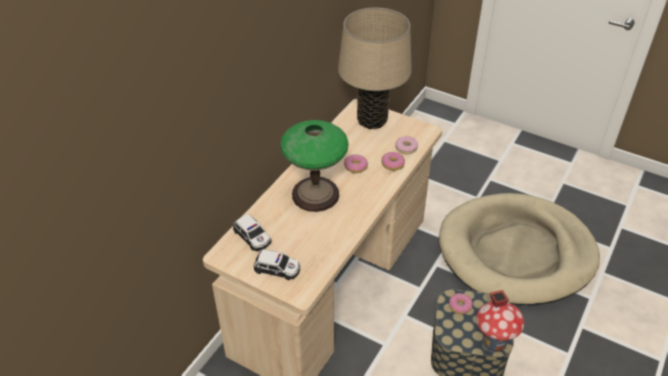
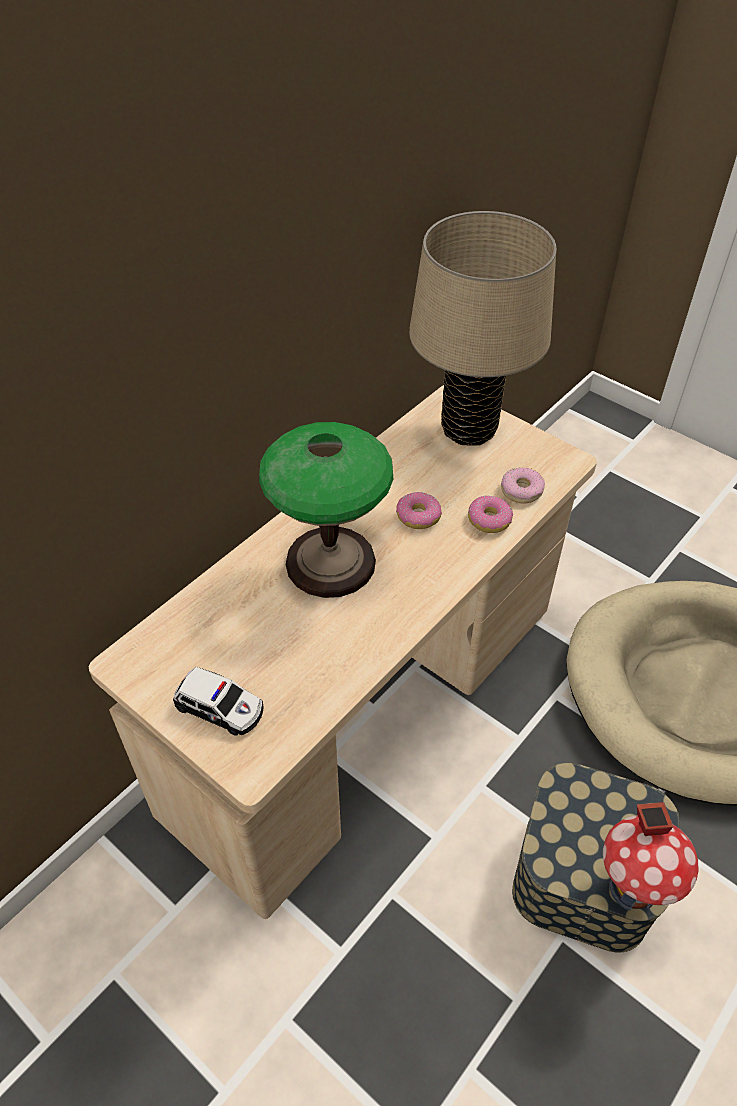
camera: 10 degrees right, 5 degrees up
toy car [233,214,272,251] -> none
donut [449,293,473,314] -> none

